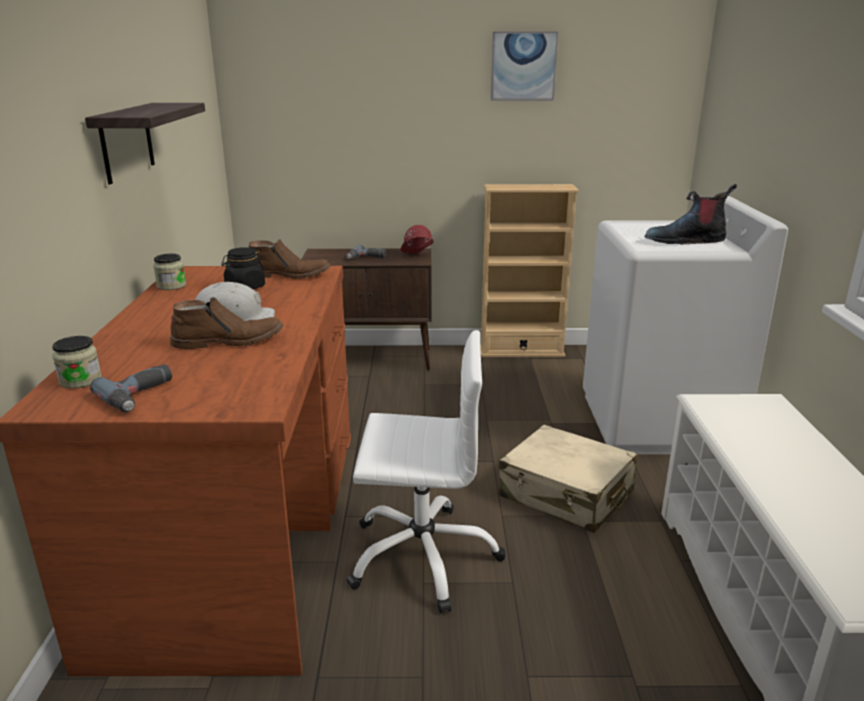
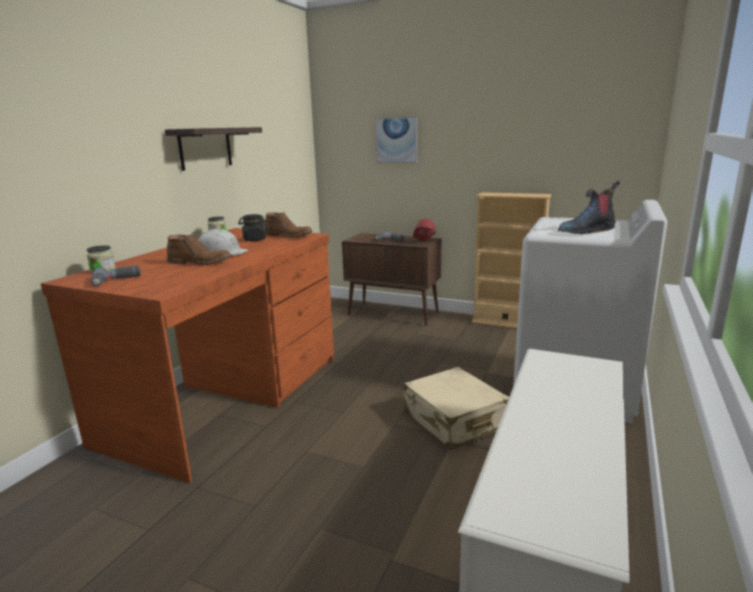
camera: 25 degrees right, 5 degrees down
white office chair [346,330,506,613] -> none
picture [491,32,558,100] -> picture moved to [376,117,417,163]
boot [645,184,737,244] -> boot turned 45 degrees counterclockwise [558,181,620,234]

